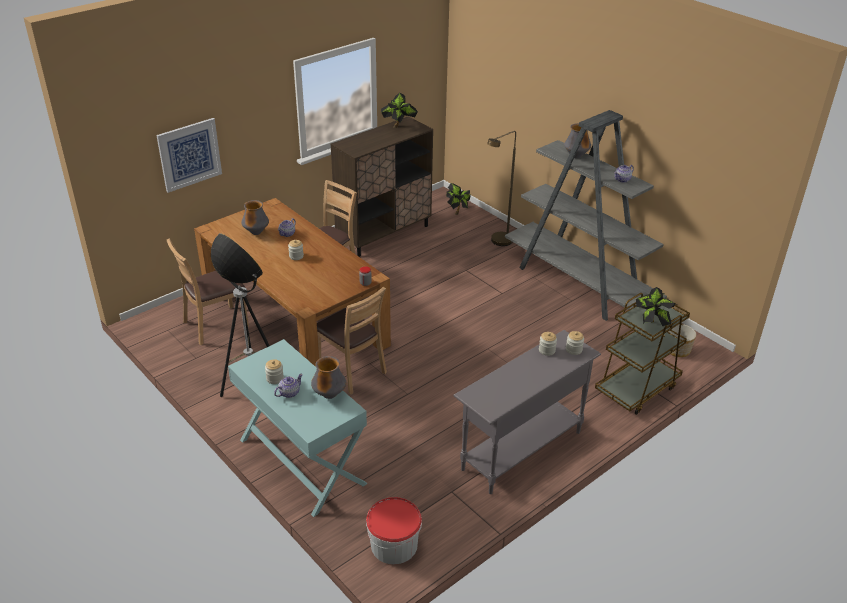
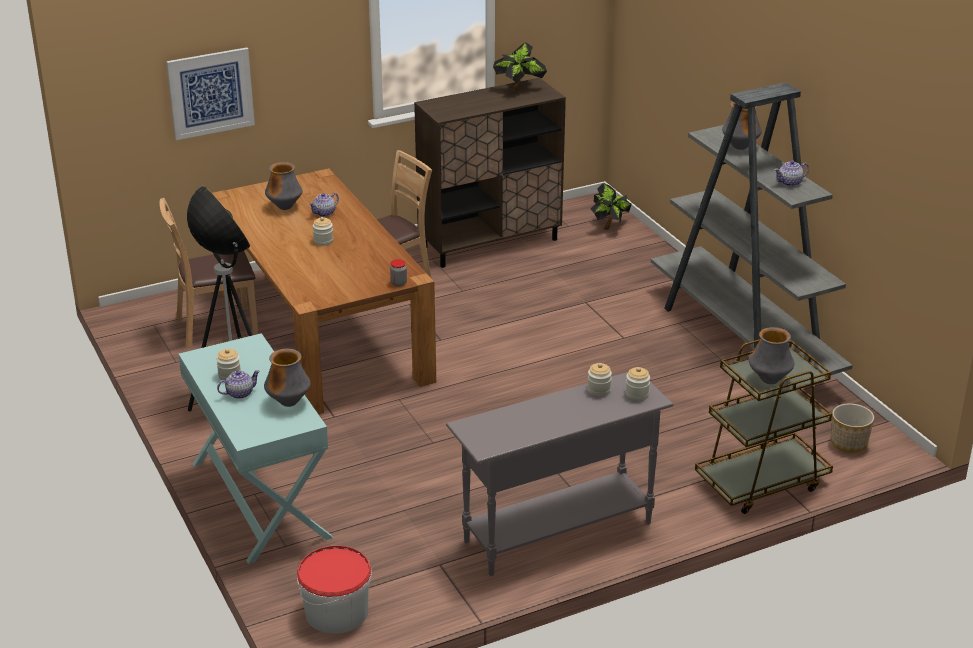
camera: 15 degrees right, 5 degrees down
brown chair [317,287,387,394] -> none
brown floor lamp [487,131,516,246] -> none
potted plant [636,287,676,326] -> vase [749,327,794,384]

